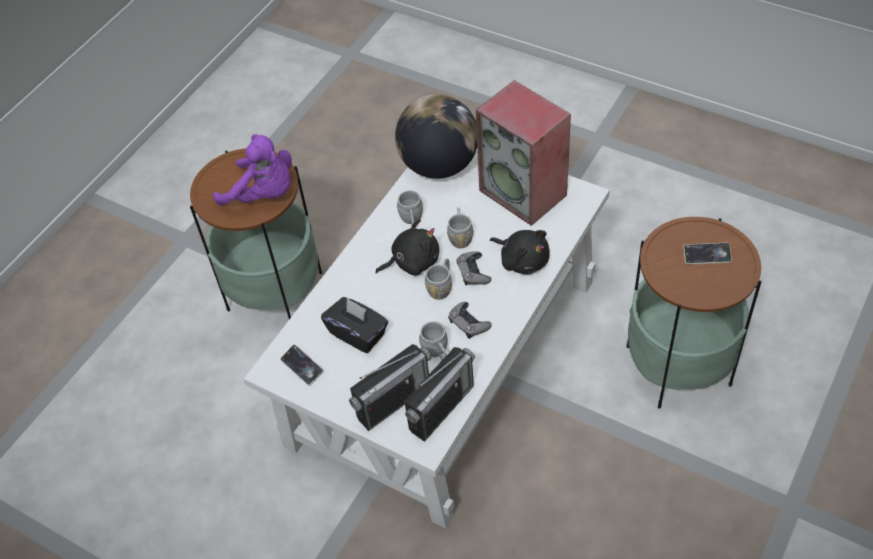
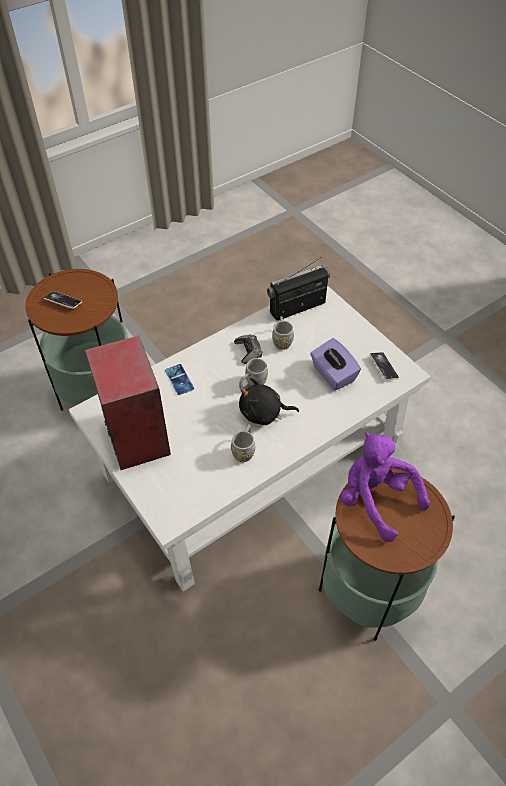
camera: 160 degrees left, 0 degrees up
black tissue box [321,297,388,353] -> purple tissue box [310,338,361,390]
radio [349,344,431,431] -> none
globe [395,94,477,179] -> none
grey mug [447,208,474,248] -> none
grey game controller [456,251,492,285] -> none
black plush toy [490,230,550,274] -> phone [165,364,194,395]

